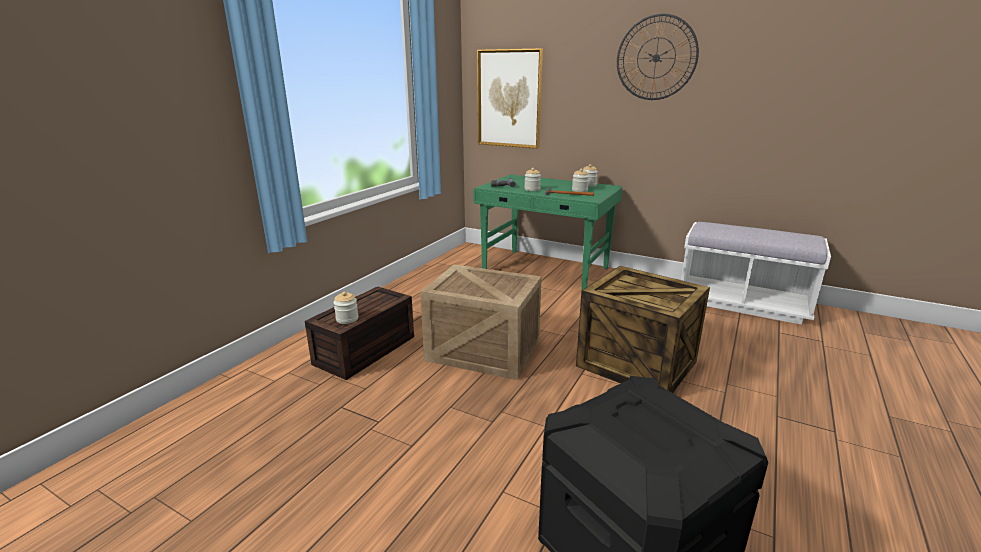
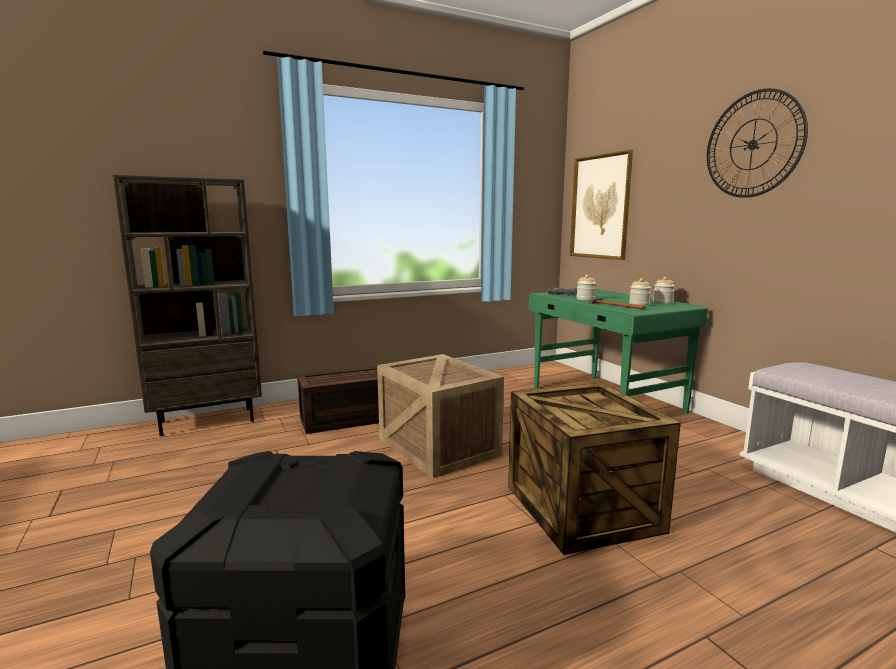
camera: 35 degrees right, 10 degrees down
jar [334,292,358,324] -> none
none -> brown bookcase [113,175,262,436]

